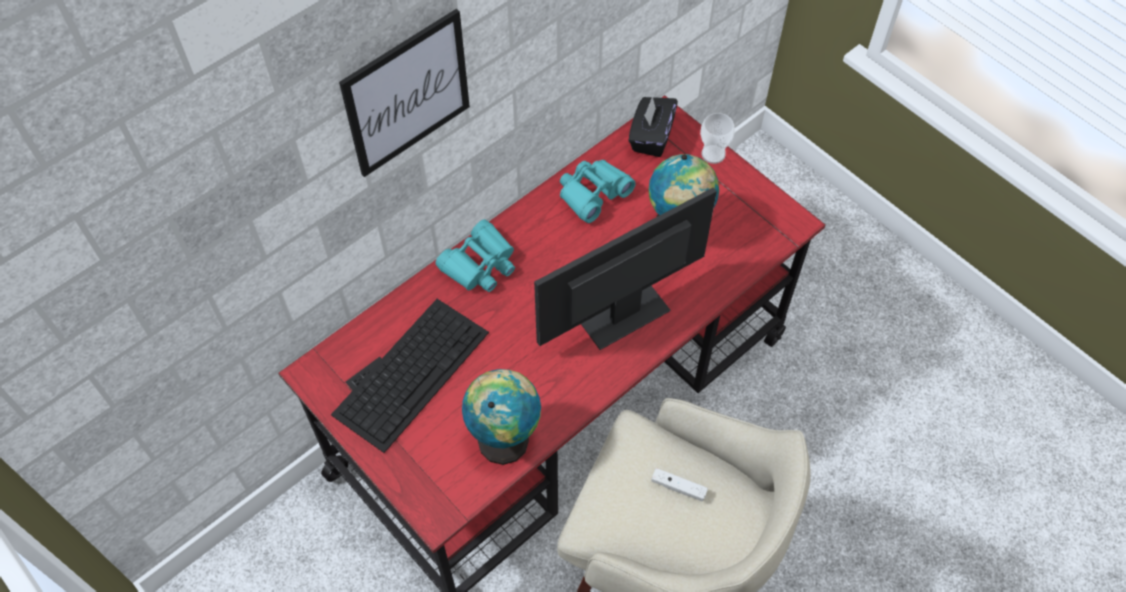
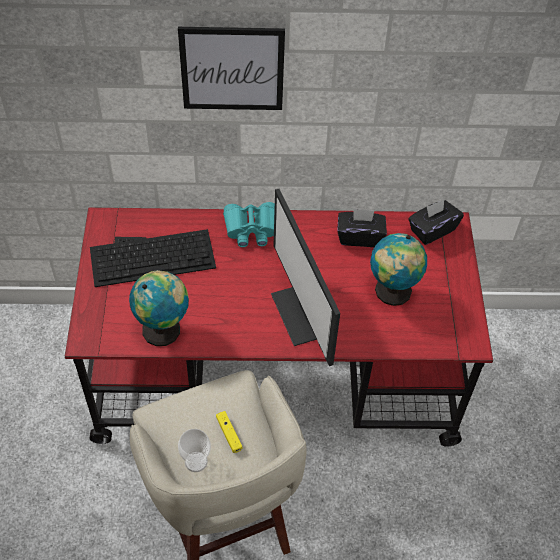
camera: 40 degrees right, 5 degrees down
monitor [534,187,717,350] -> monitor turned 120 degrees counterclockwise [271,189,340,366]
turquoise binoculars [560,160,636,223] -> black tissue box [337,208,387,247]
white game controller [651,468,708,502] -> yellow game controller [216,411,243,453]
cup [700,113,735,164] -> cup moved to [178,429,211,472]

